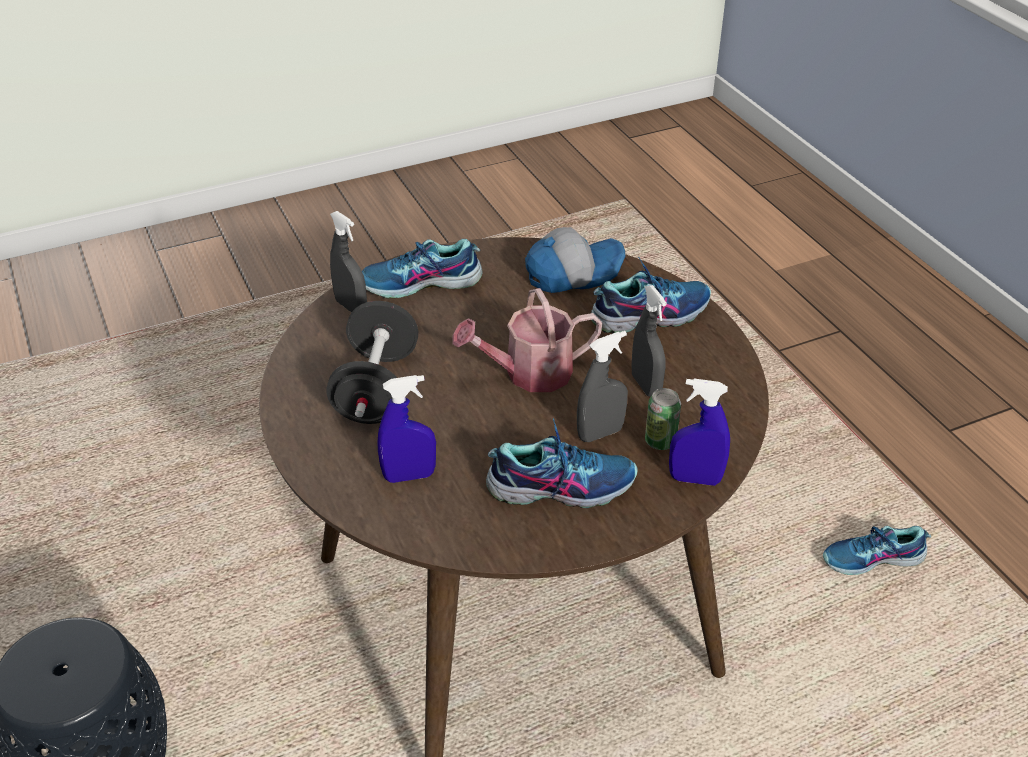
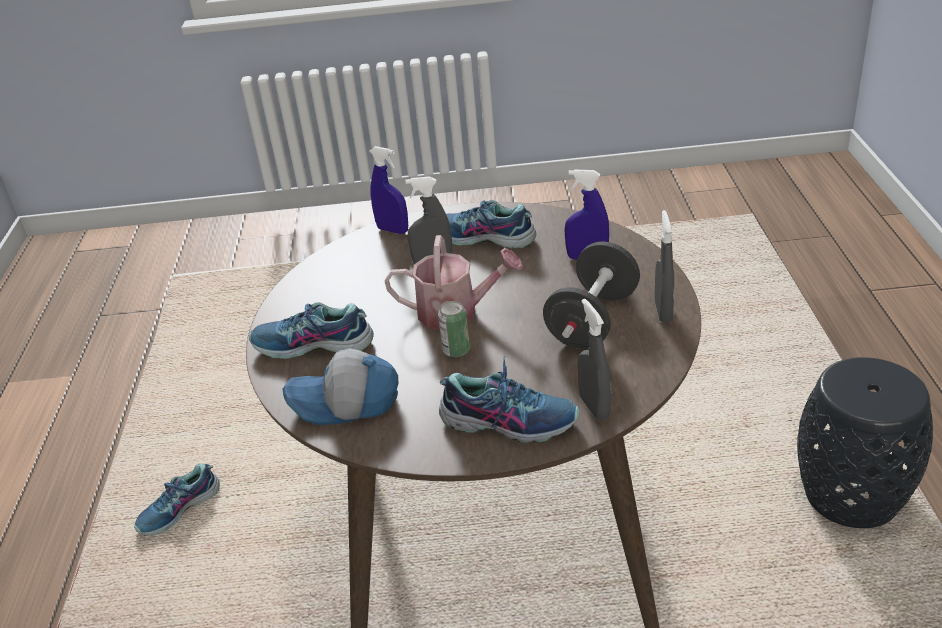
camera: 155 degrees left, 5 degrees down
grey spray bottle [632,285,667,397] -> grey spray bottle moved to [655,210,674,323]
can [645,388,681,450] -> can moved to [438,301,470,357]
shoe [823,526,931,575] -> shoe turned 120 degrees clockwise [134,463,220,535]

